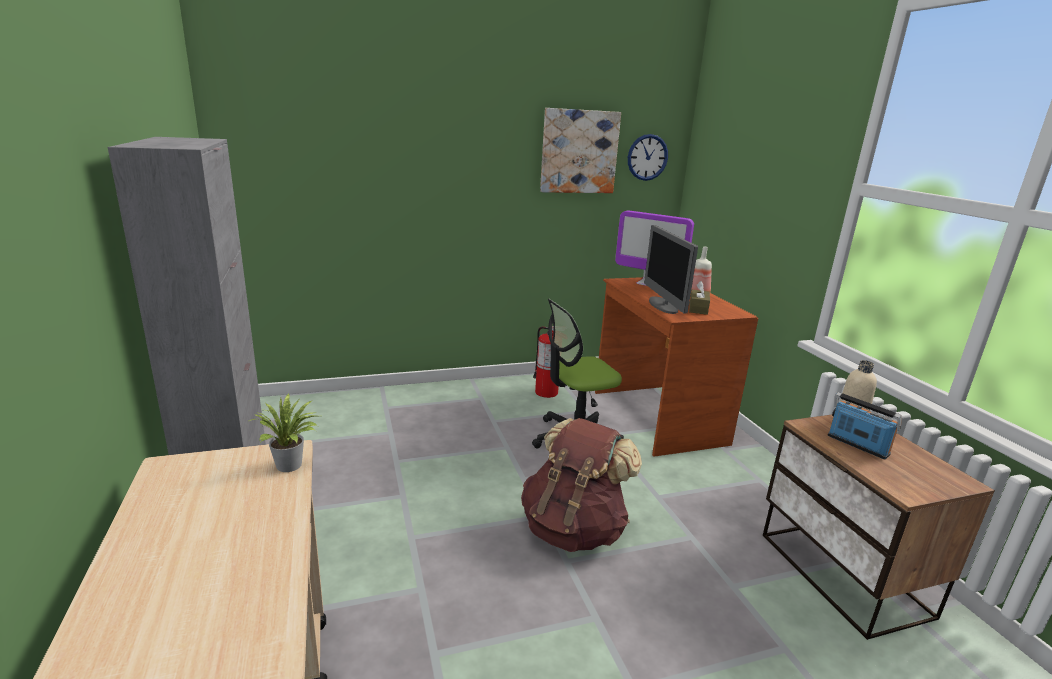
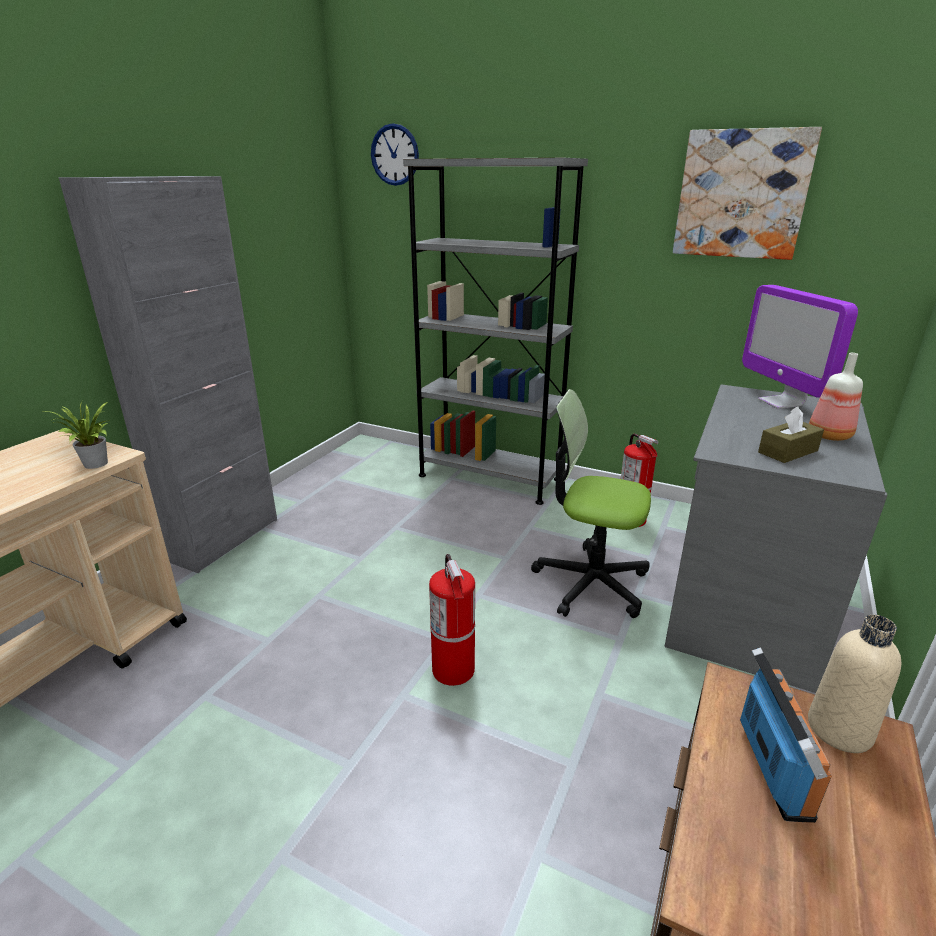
camera: 45 degrees right, 5 degrees up
brown backpack [521,418,642,552] -> fire extinguisher [429,554,475,686]
brown desk [595,277,758,457] -> grey desk [664,384,887,693]
wall clock [628,134,668,181] -> wall clock moved to [371,123,419,186]
monitor [644,225,698,314] -> none
none -> grey bookcase [403,158,588,505]

